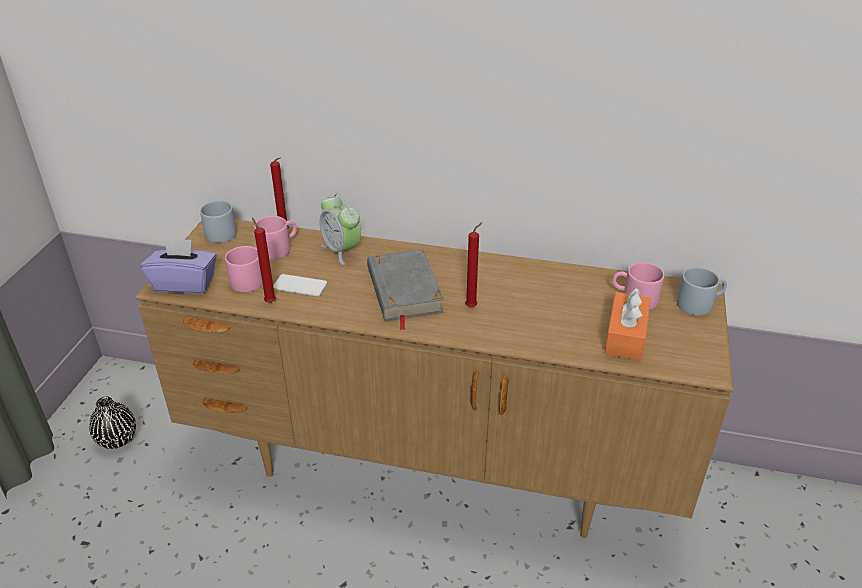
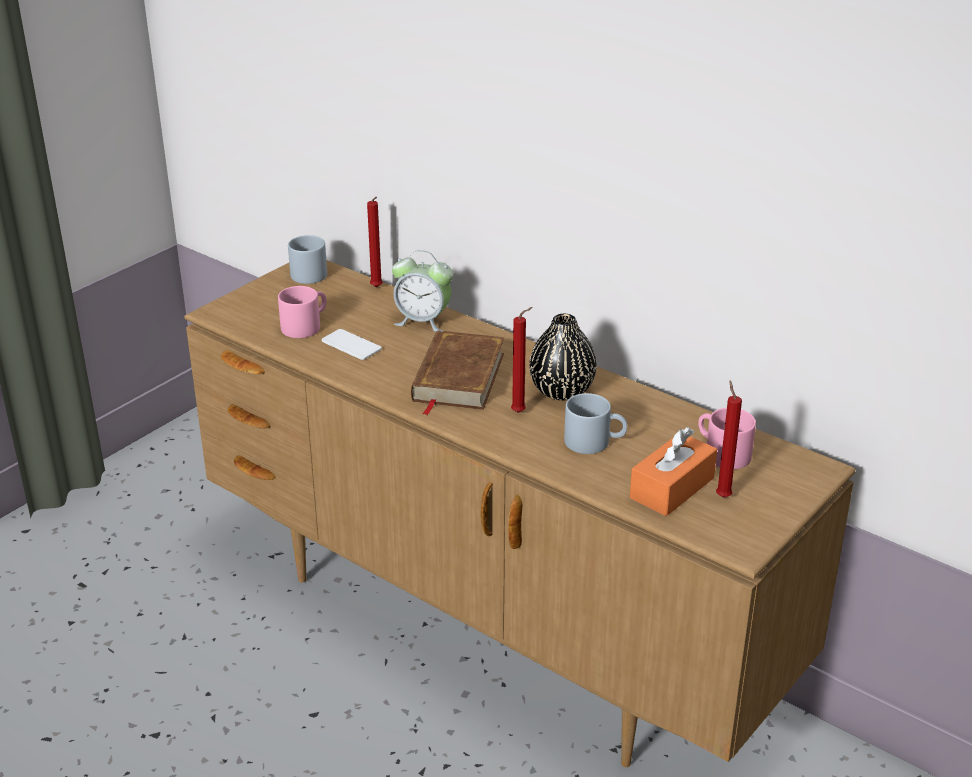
camera: 25 degrees right, 5 degrees down
black vase [89,396,136,449] -> black vase moved to [529,314,597,400]
purple tissue box [140,238,217,294] -> none
red candle [252,217,276,303] -> red candle moved to [716,381,742,498]
pink mug [254,216,297,260] -> none
alarm clock [320,193,361,265] -> alarm clock turned 60 degrees counterclockwise [392,250,453,332]
grey book [367,249,444,330] -> brown book [411,330,504,415]
grey mug [676,267,727,316] -> grey mug moved to [564,393,627,454]

